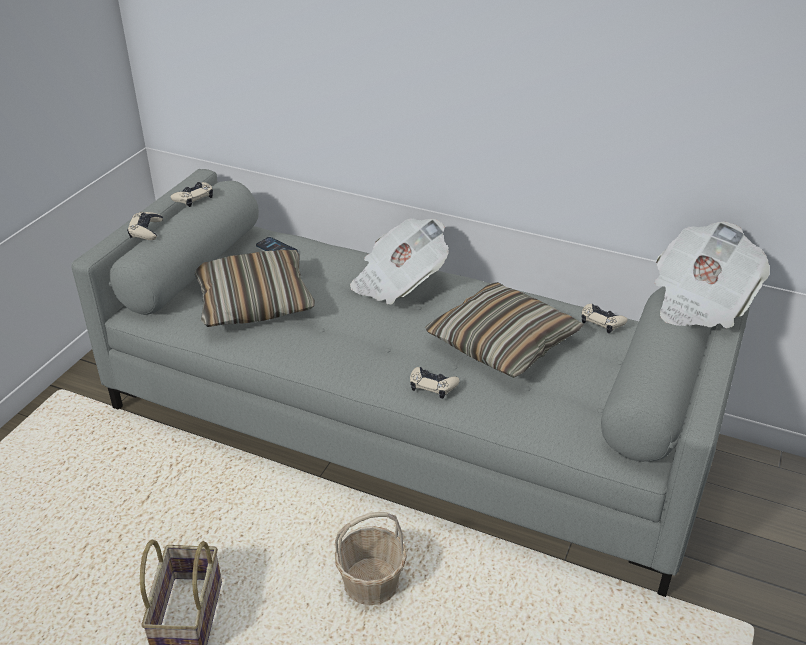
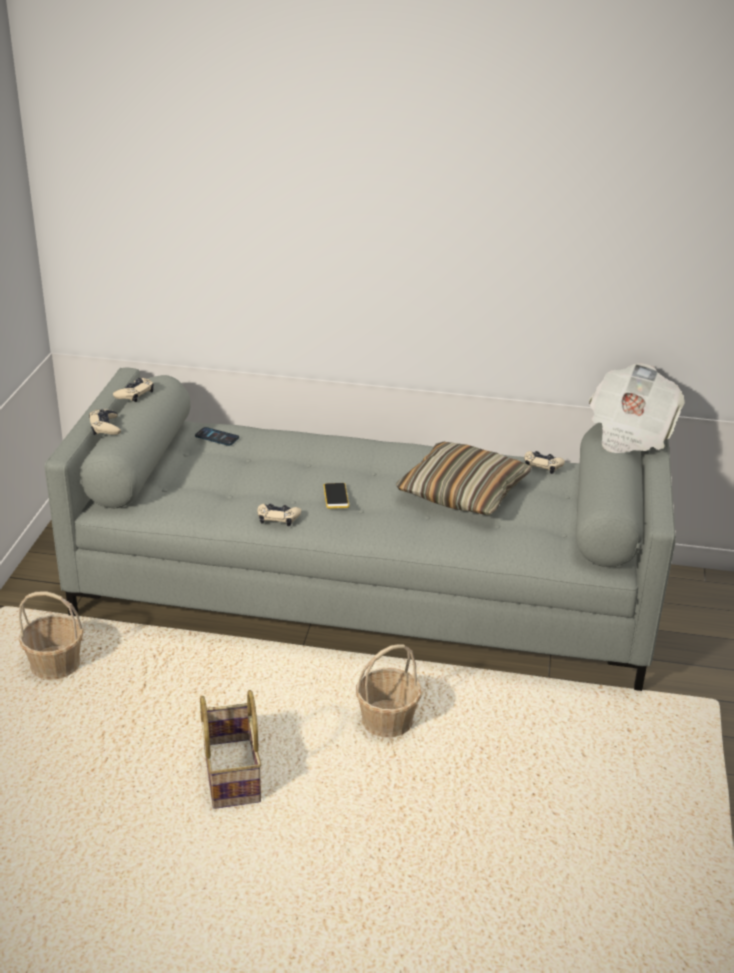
camera: 15 degrees left, 5 degrees down
pillow [195,250,315,327] -> none
newspaper [350,218,449,304] -> none
beige game controller [410,367,460,399] -> beige game controller moved to [257,503,301,526]
none -> basket [19,591,84,680]
none -> phone [324,483,349,509]

